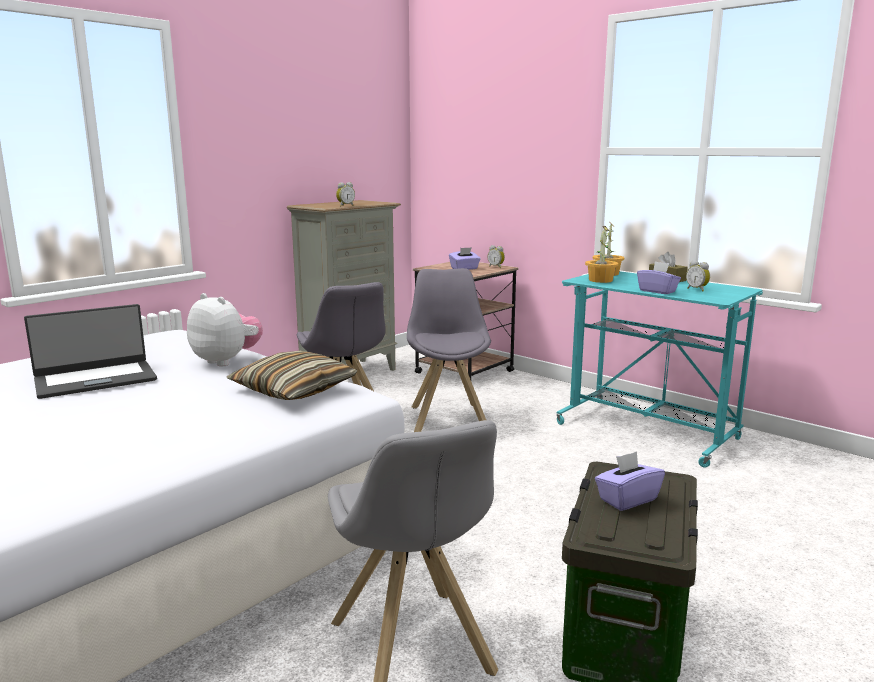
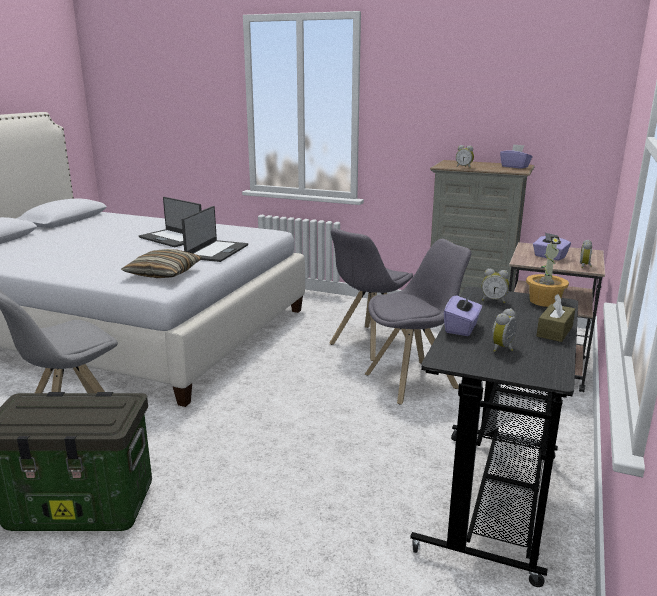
camera: 70 degrees right, 5 degrees up
plush toy [187,293,263,366] -> laptop [182,206,248,262]
turquoise desk [557,271,763,468] -> black desk [410,286,578,587]
potted plant [585,226,619,283] -> alarm clock [482,269,509,303]
purple tissue box [595,451,665,511] -> purple tissue box moved to [500,144,533,169]

